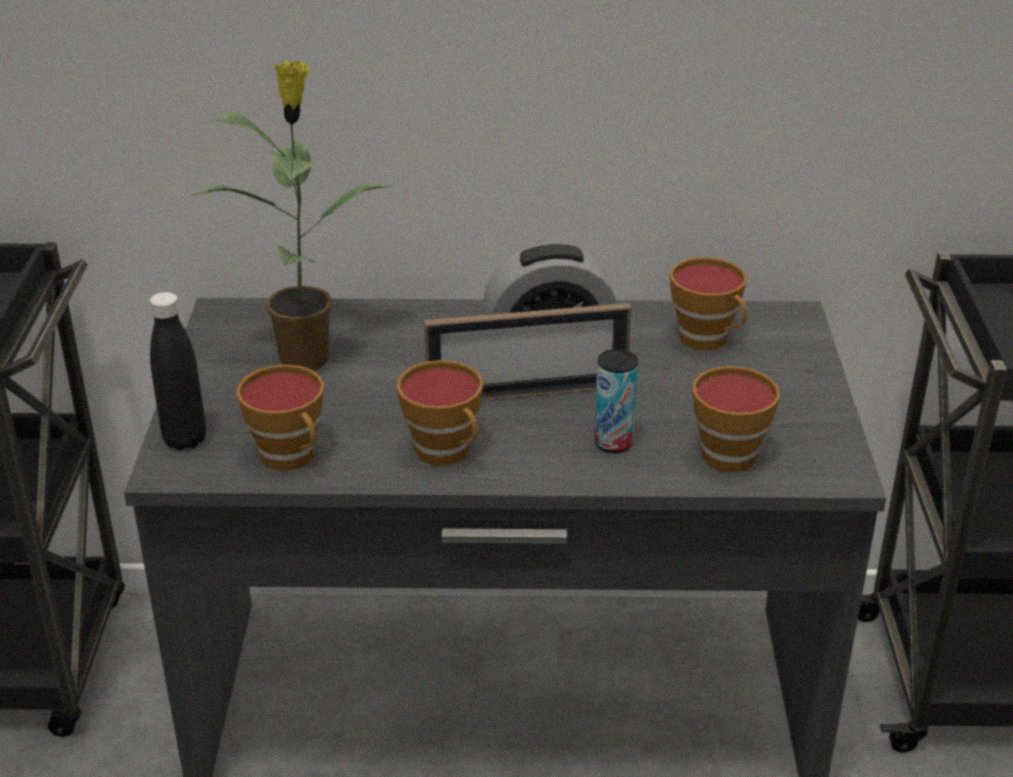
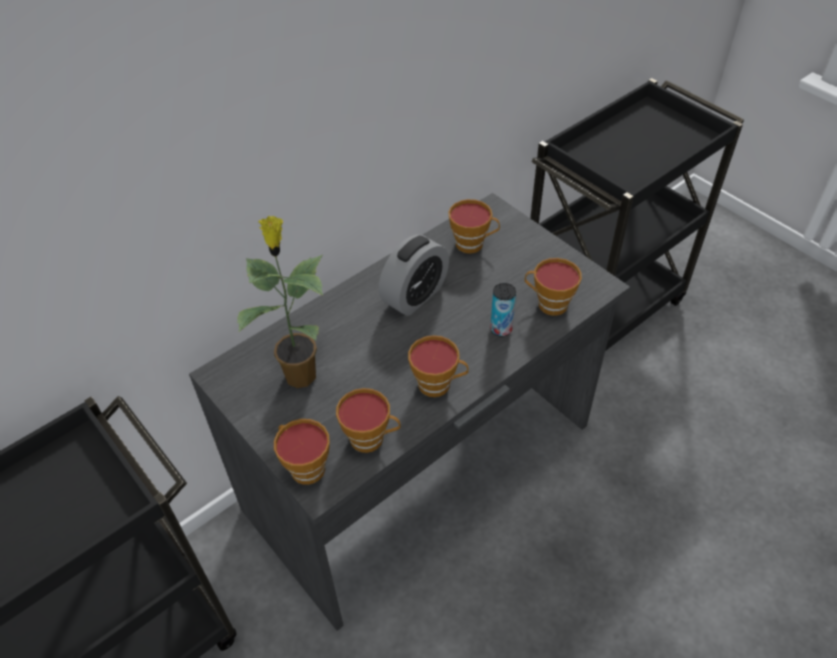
camera: 40 degrees left, 15 degrees up
black bottle [149,292,206,450] -> cup [274,419,330,485]
picture frame [424,303,631,401] -> none

